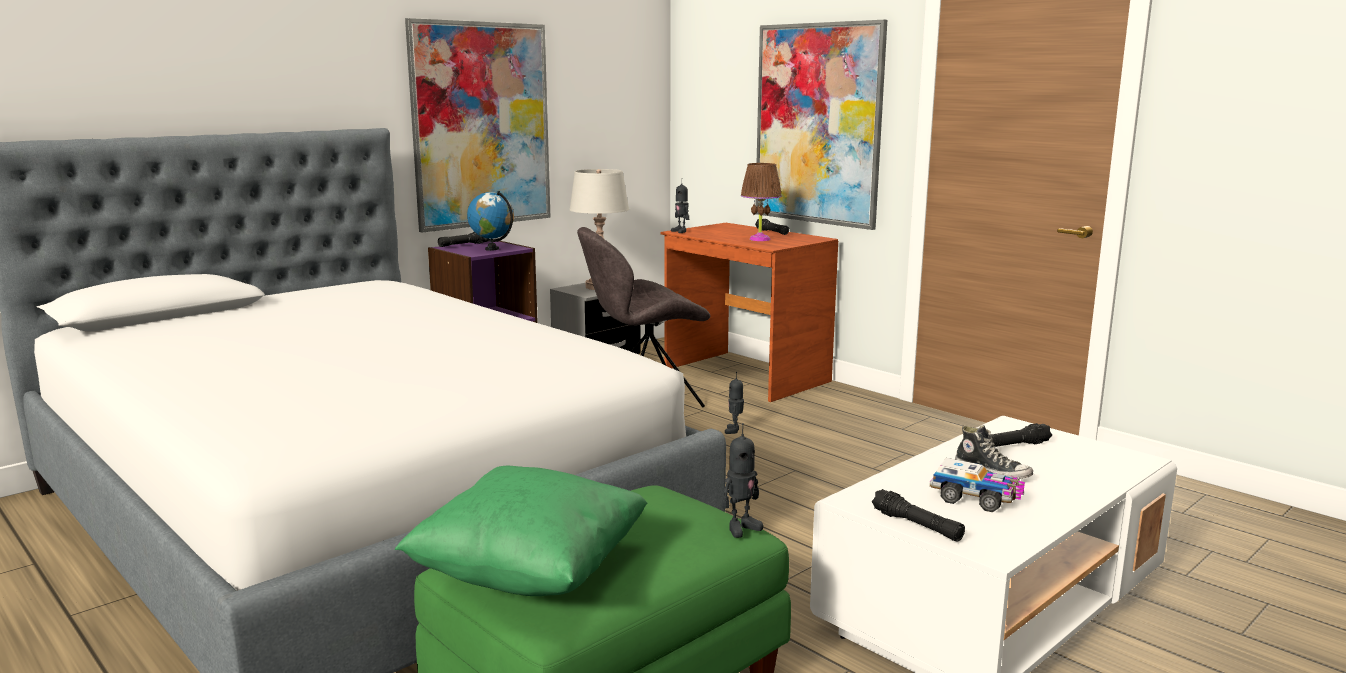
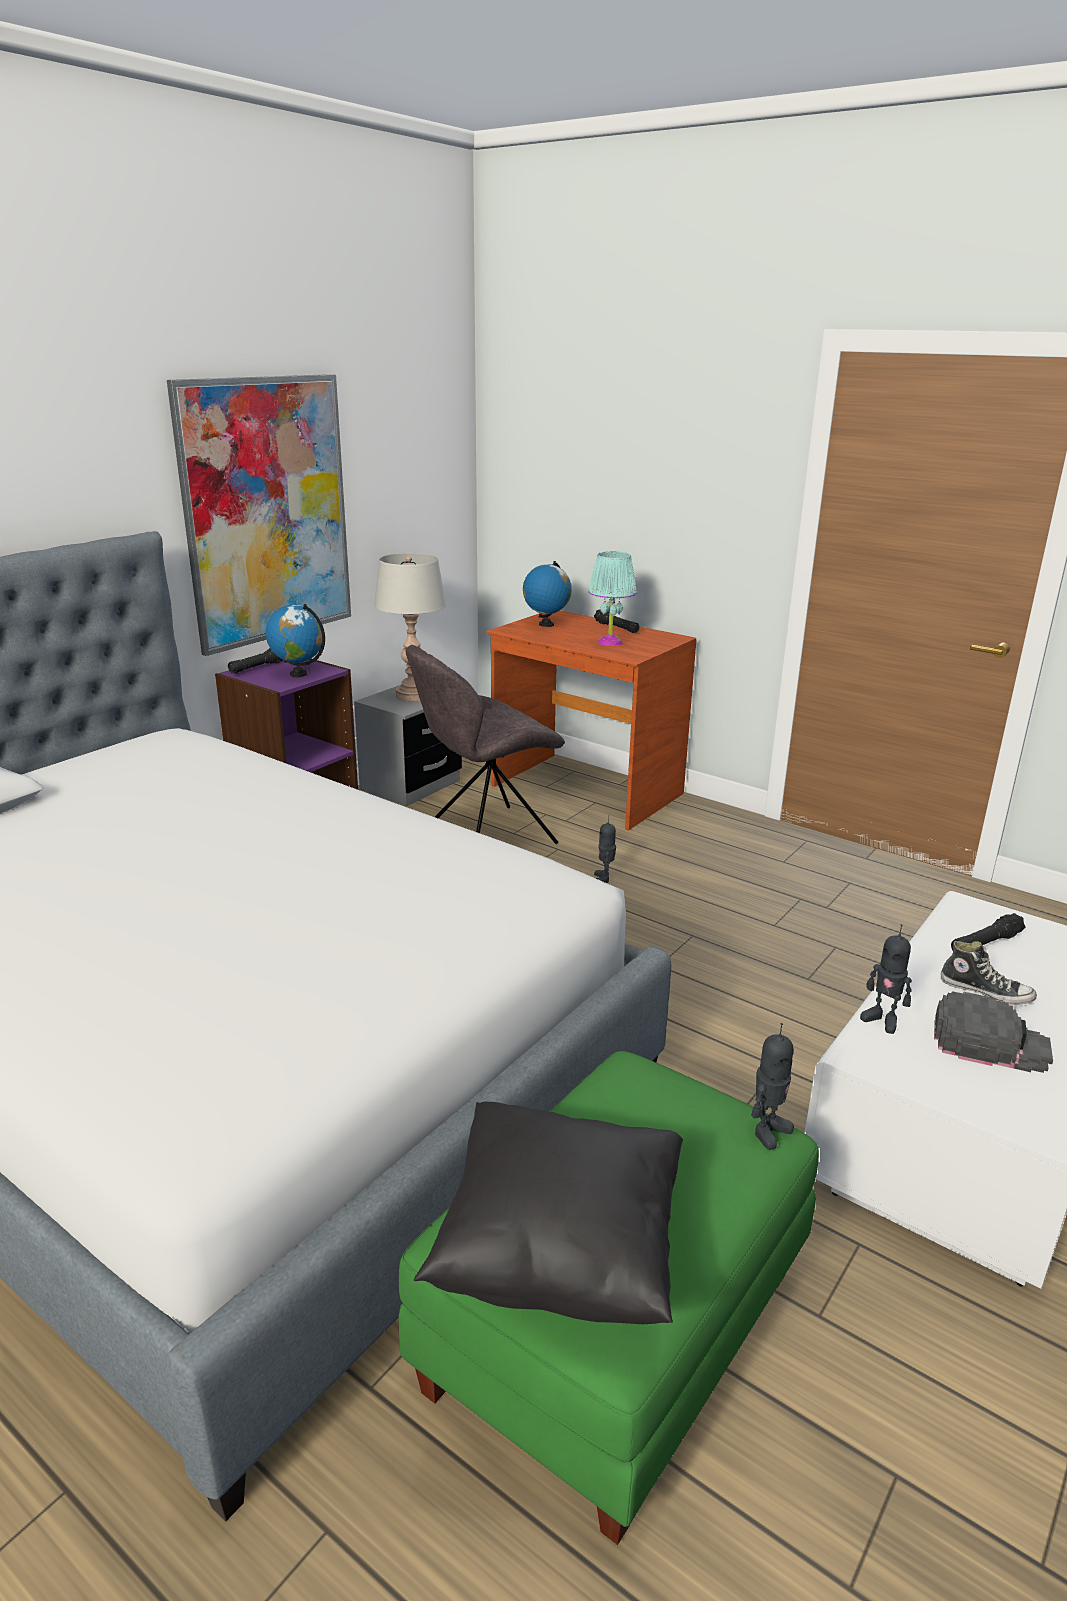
camera: 10 degrees left, 10 degrees up
green pillow [395,465,647,596] -> black pillow [413,1102,683,1324]
toy robot [671,178,689,233] -> toy robot moved to [860,924,912,1034]
brown table lamp [741,163,782,241] -> turquoise table lamp [588,551,637,646]
picture [755,20,887,230] -> none
black flashlight [872,489,965,542] -> none
toy truck [930,458,1025,512] -> black cap [934,991,1053,1073]
none -> globe [523,561,572,627]

